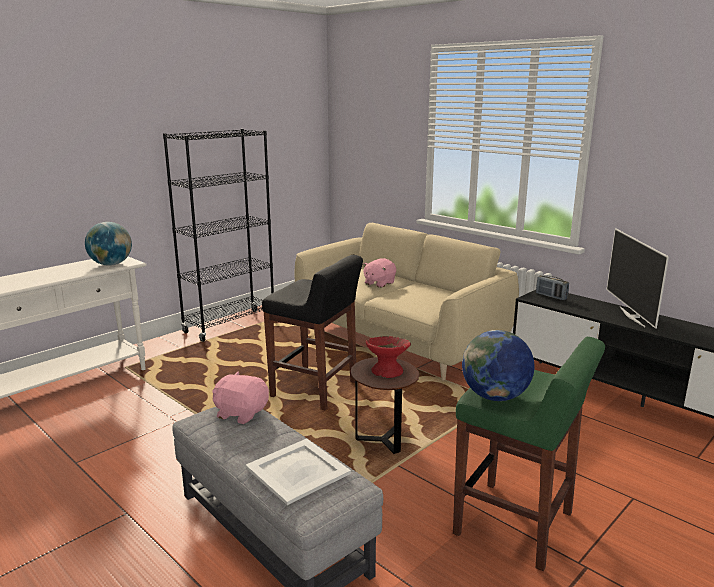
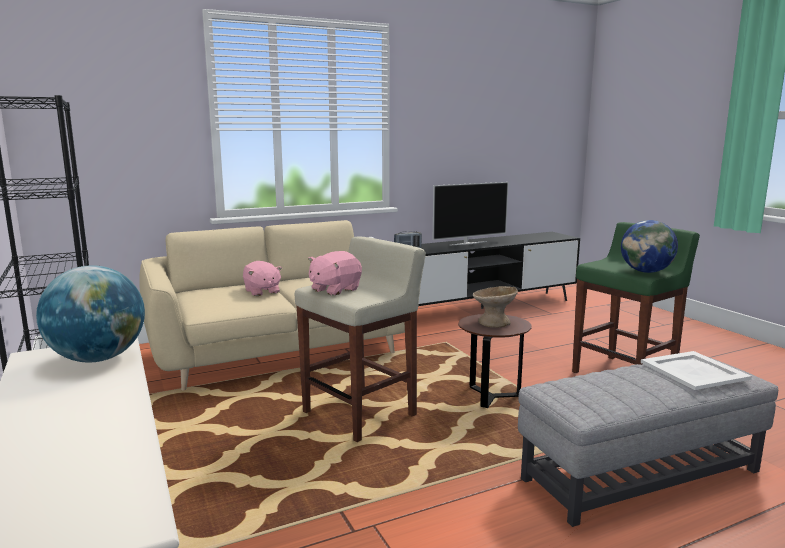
camera: 70 degrees left, 5 degrees down
pink plush toy [212,372,269,424] -> pink plush toy moved to [308,251,362,296]
black stool [262,255,363,410] -> beige stool [295,236,426,442]
red bowl [365,336,411,378] -> beige bowl [473,286,518,328]
television [606,228,669,329] -> television turned 45 degrees counterclockwise [433,182,508,246]

